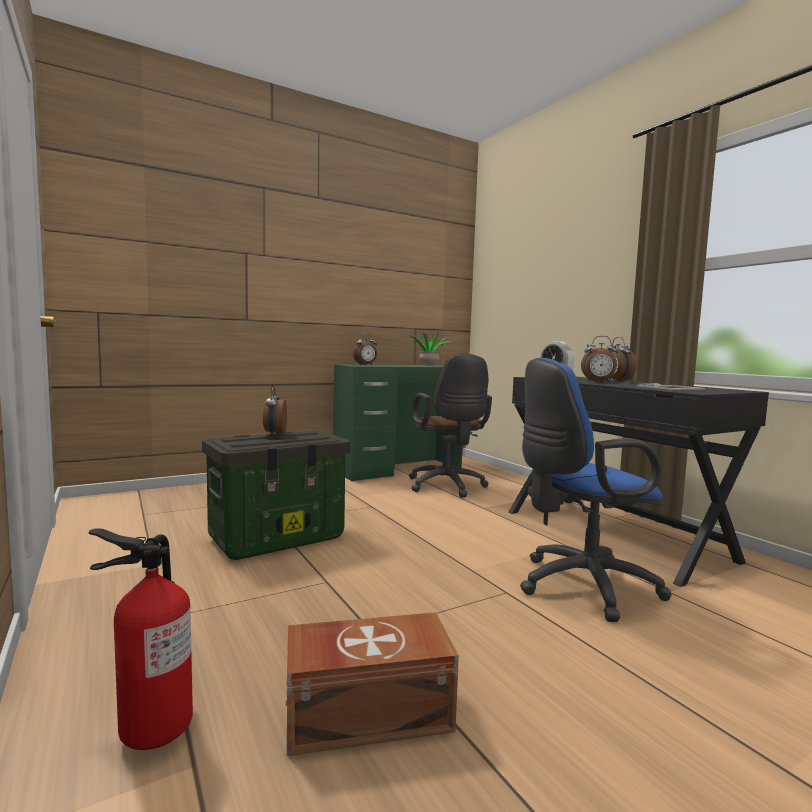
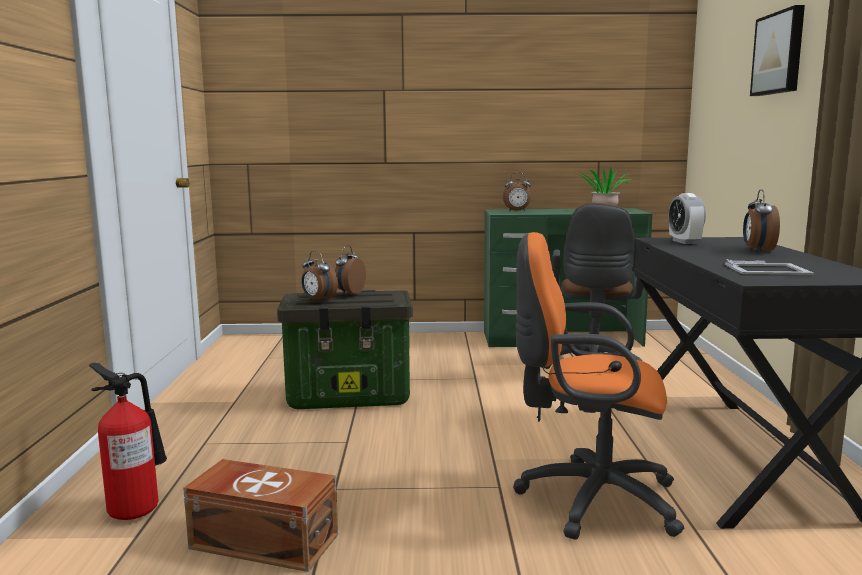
camera: 30 degrees right, 5 degrees up
blue office chair [520,358,672,622] -> orange office chair [513,232,684,540]
alarm clock [581,336,618,383] -> alarm clock moved to [301,251,338,302]
none -> picture [750,5,805,96]

